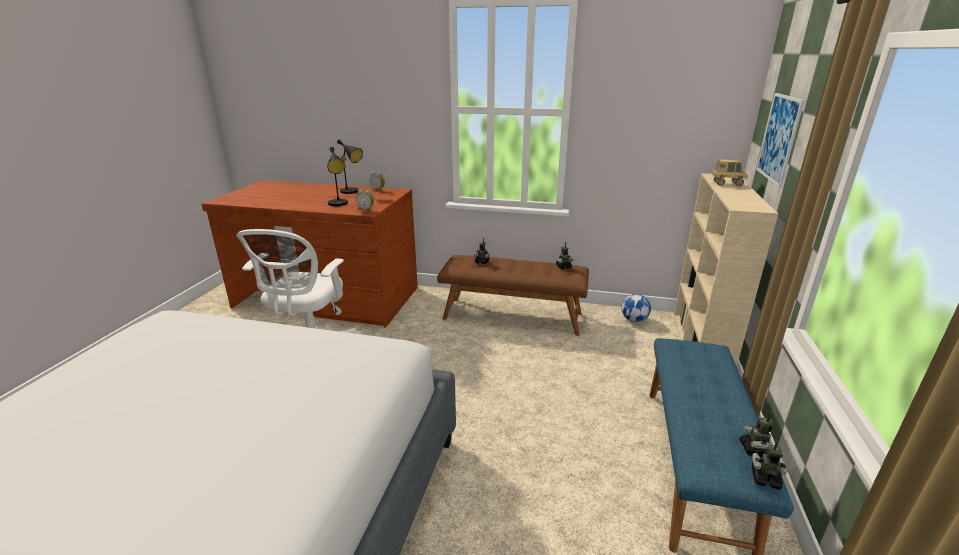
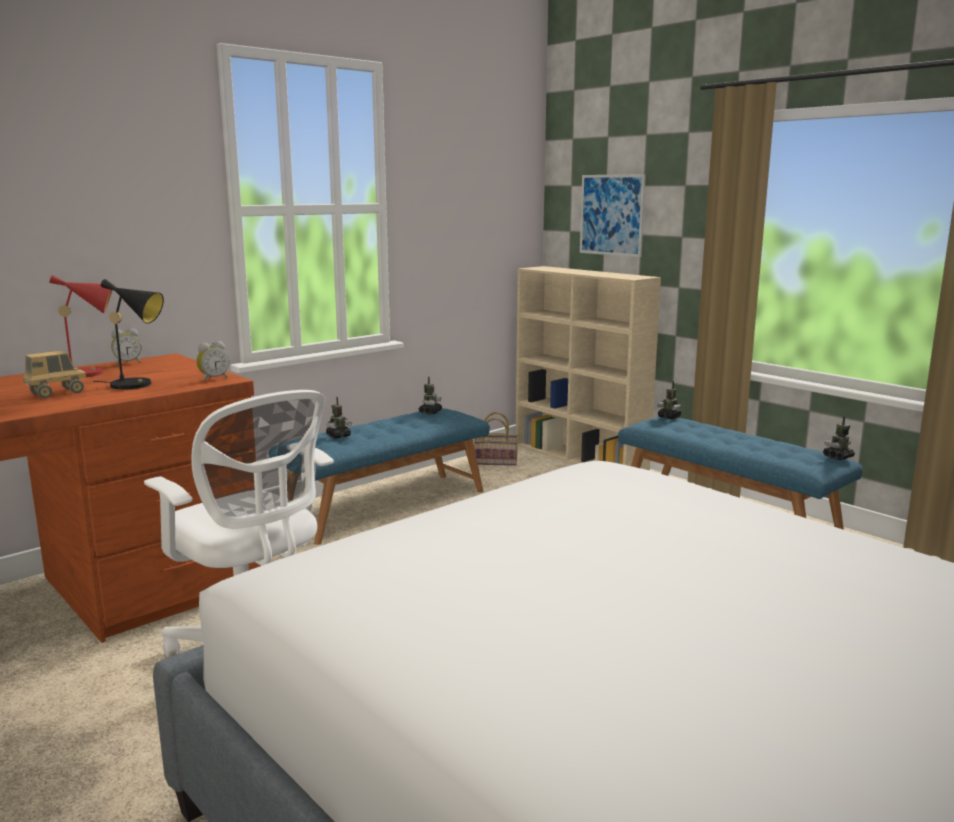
camera: 55 degrees left, 10 degrees down
black table lamp [337,140,363,194] -> red table lamp [49,275,112,377]
brown bench [437,255,589,336] -> blue bench [269,408,490,545]
football [621,294,651,322] -> basket [474,412,518,466]
toy truck [712,159,748,187] -> toy truck moved to [23,351,87,398]
toy robot [739,413,774,457] -> toy robot moved to [657,381,681,419]

